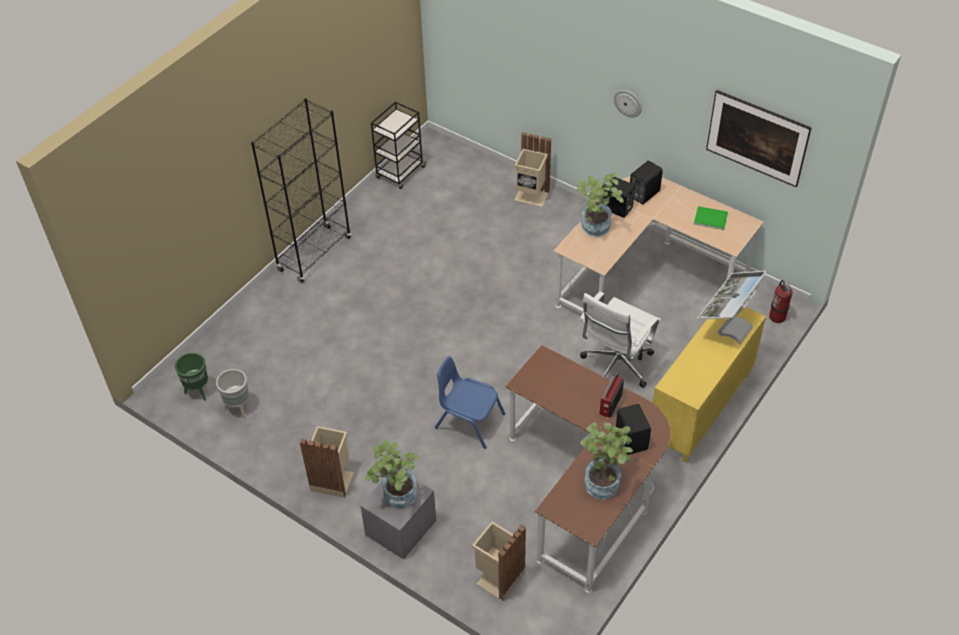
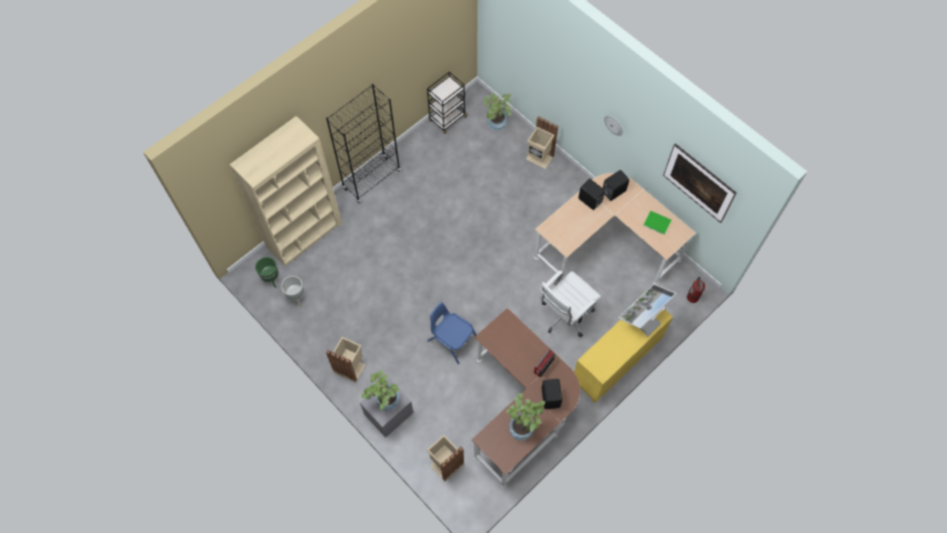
camera: 10 degrees right, 15 degrees up
potted plant [577,172,624,237] -> potted plant moved to [483,93,511,131]
none -> beige bookcase [230,116,342,266]

